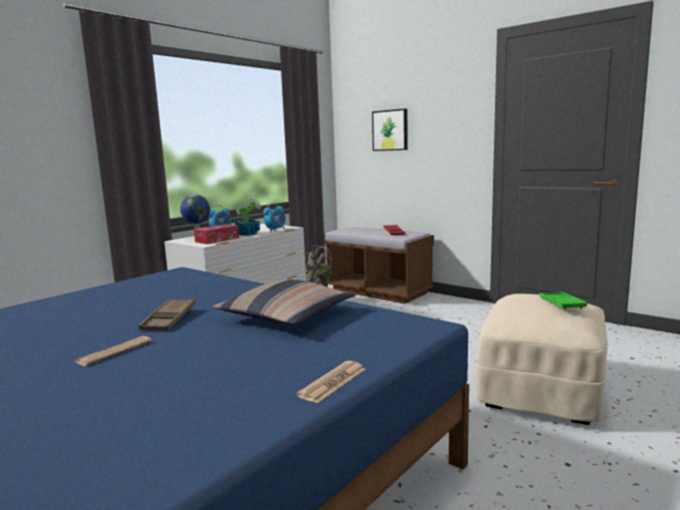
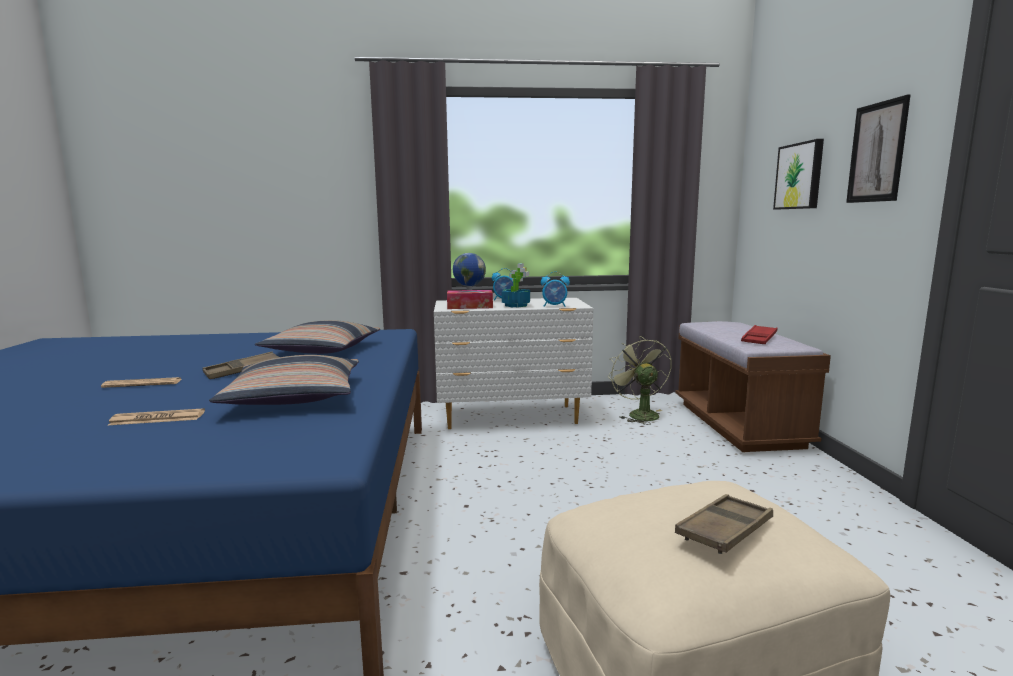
camera: 45 degrees right, 0 degrees up
newspaper [296,361,366,403] -> newspaper moved to [107,408,205,426]
green tray [540,292,587,310] -> brown tray [675,494,773,554]
none -> pillow [255,320,380,354]
none -> picture [846,94,911,203]

